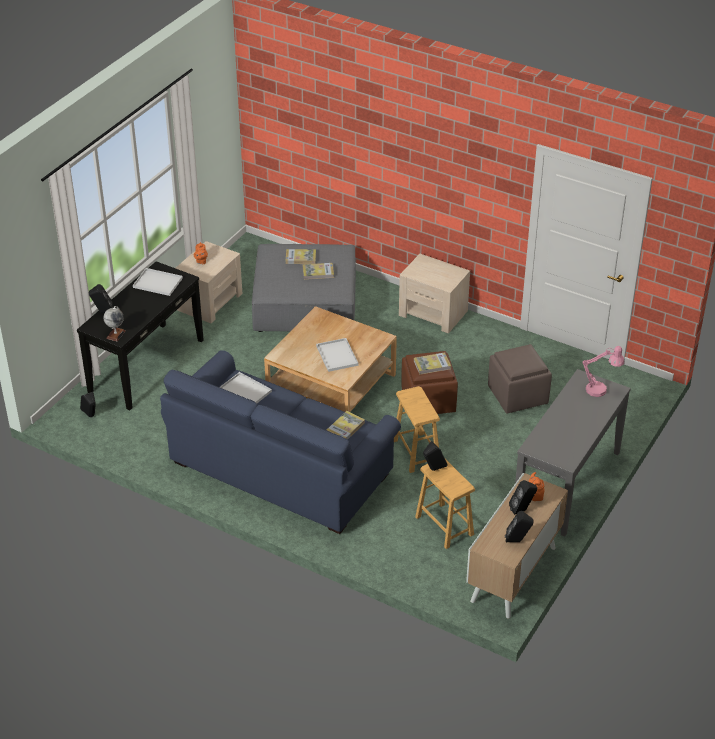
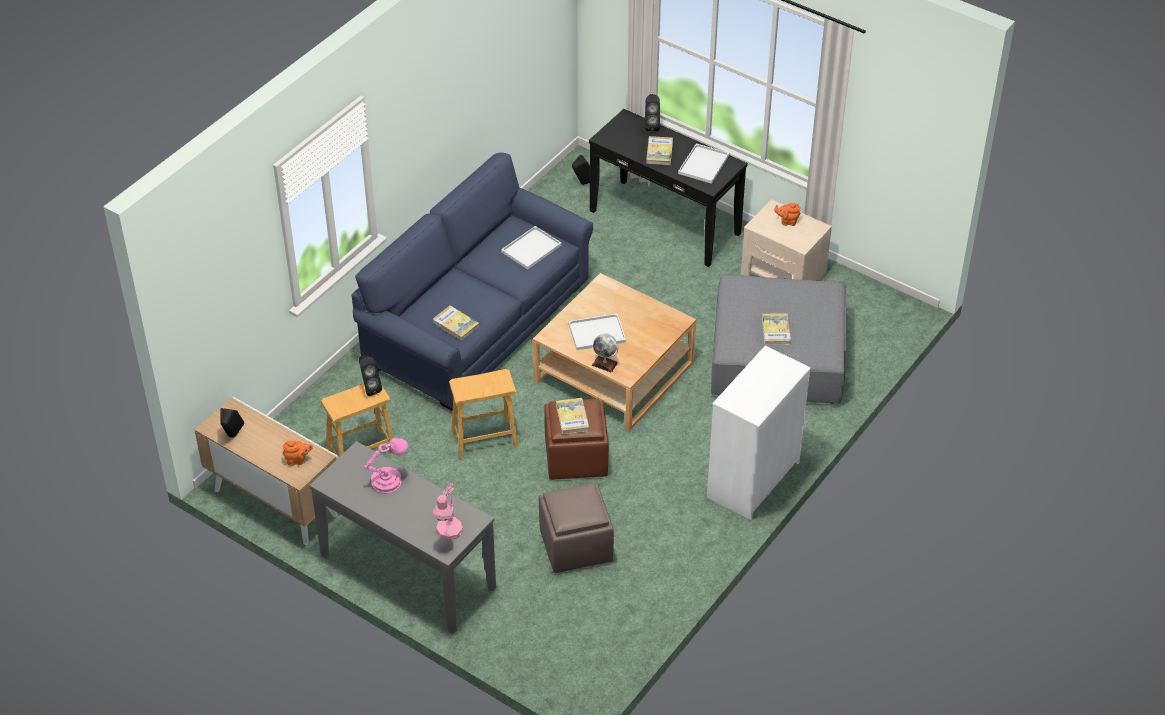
camera: 95 degrees right, 5 degrees up
globe [104,306,126,342] -> globe moved to [592,333,618,373]
book [286,249,316,264] -> book moved to [646,136,673,165]
beige nightstand [399,254,470,333] -> white dresser [707,346,811,520]
black speaker [509,480,537,515] -> none
none -> pink table lamp [364,438,408,493]

